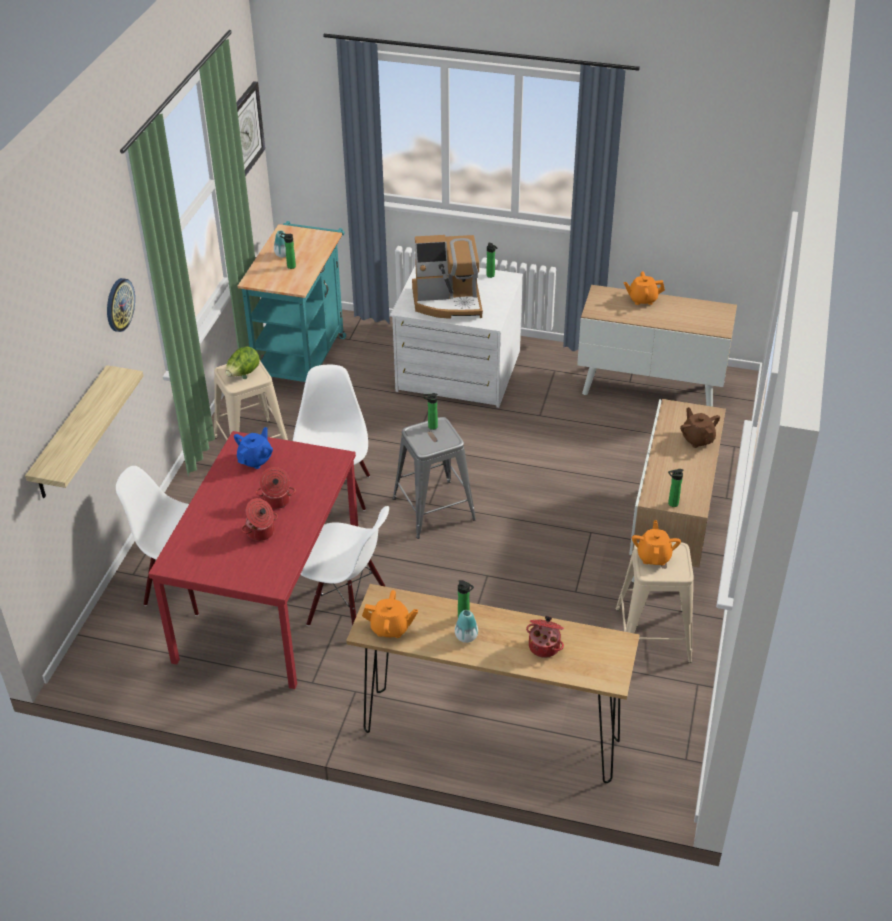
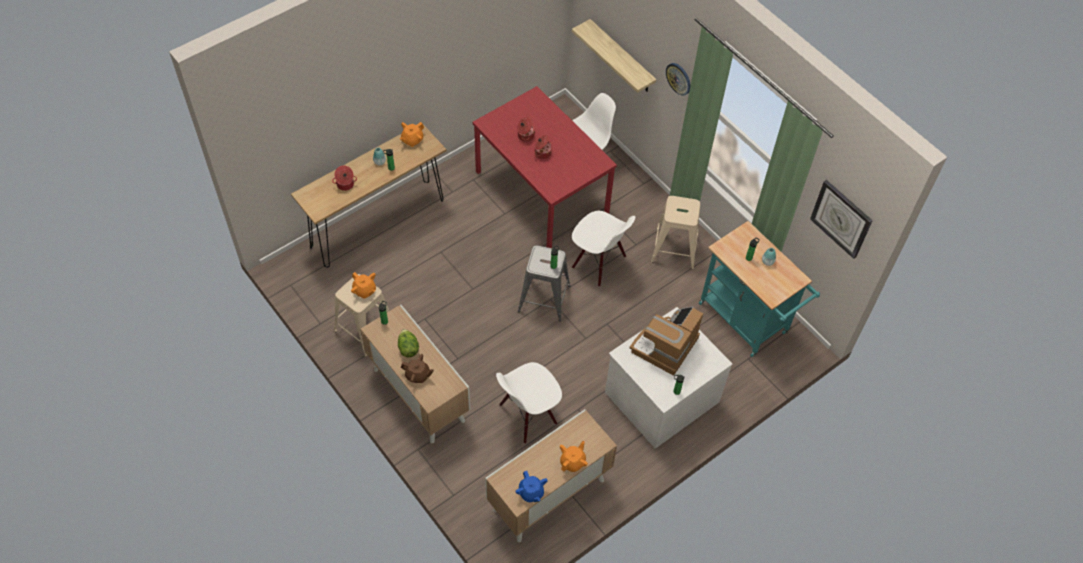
camera: 125 degrees right, 15 degrees up
lettuce [226,346,260,377] -> lettuce moved to [398,329,419,358]
blue teapot [234,427,273,469] -> blue teapot moved to [515,471,548,502]
white chair [300,506,389,626] -> white chair moved to [496,362,562,444]

